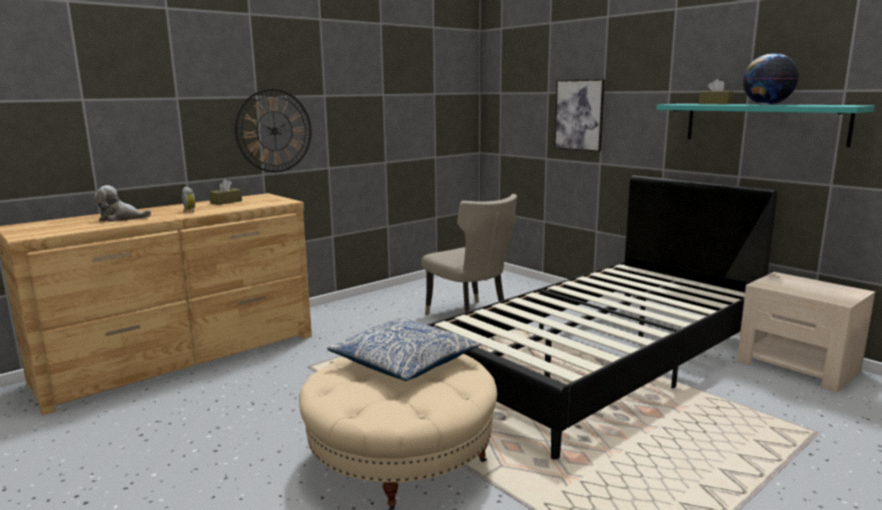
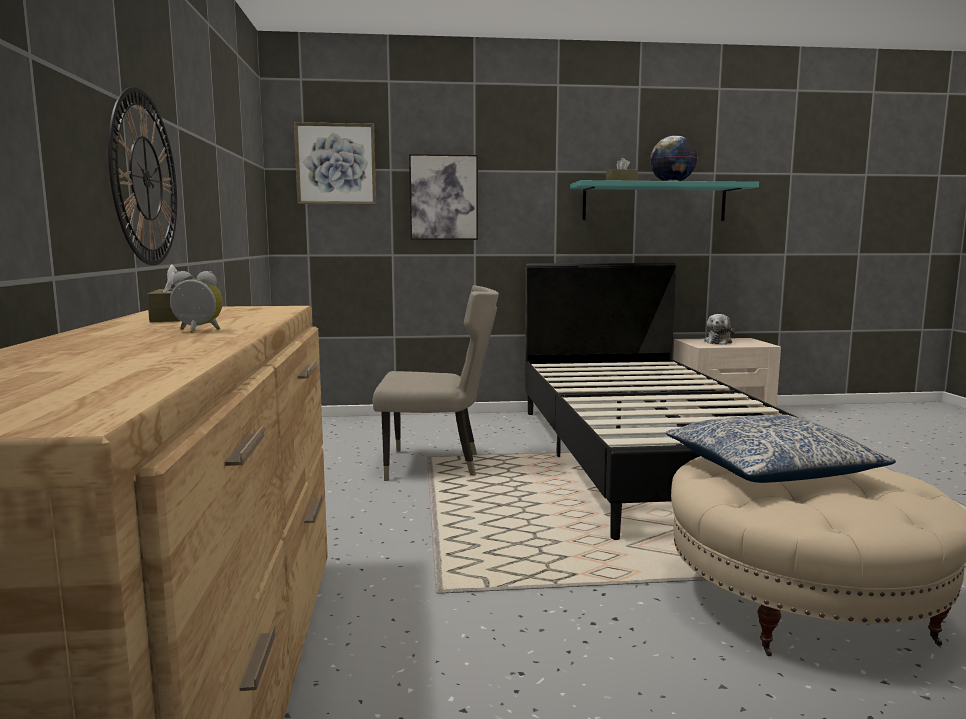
camera: 55 degrees left, 5 degrees down
plush toy [94,185,151,222] -> plush toy moved to [704,314,735,345]
none -> picture [294,122,376,204]

